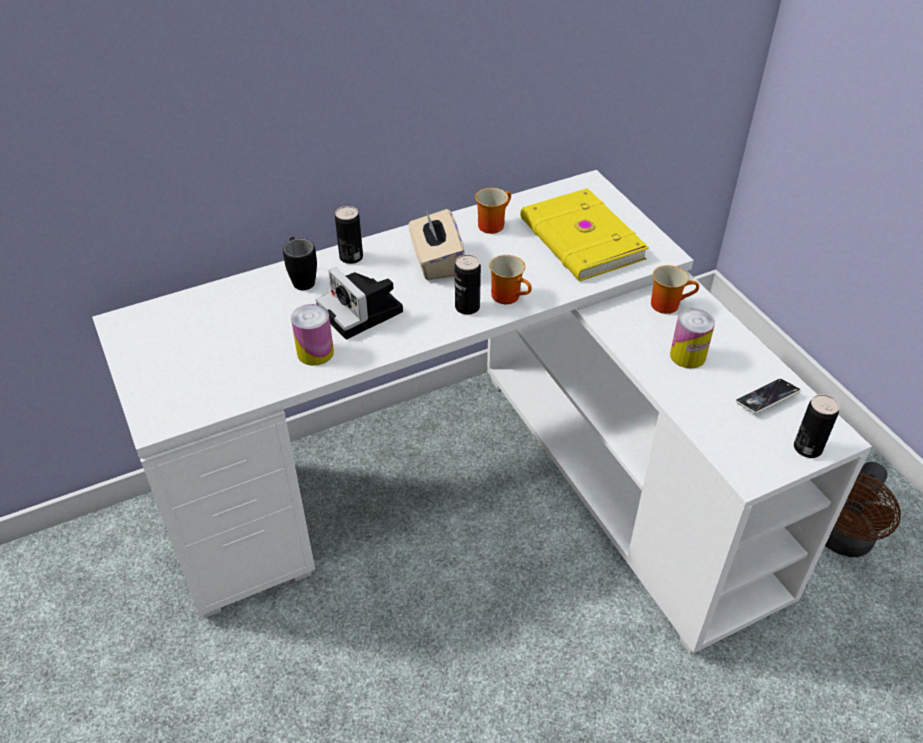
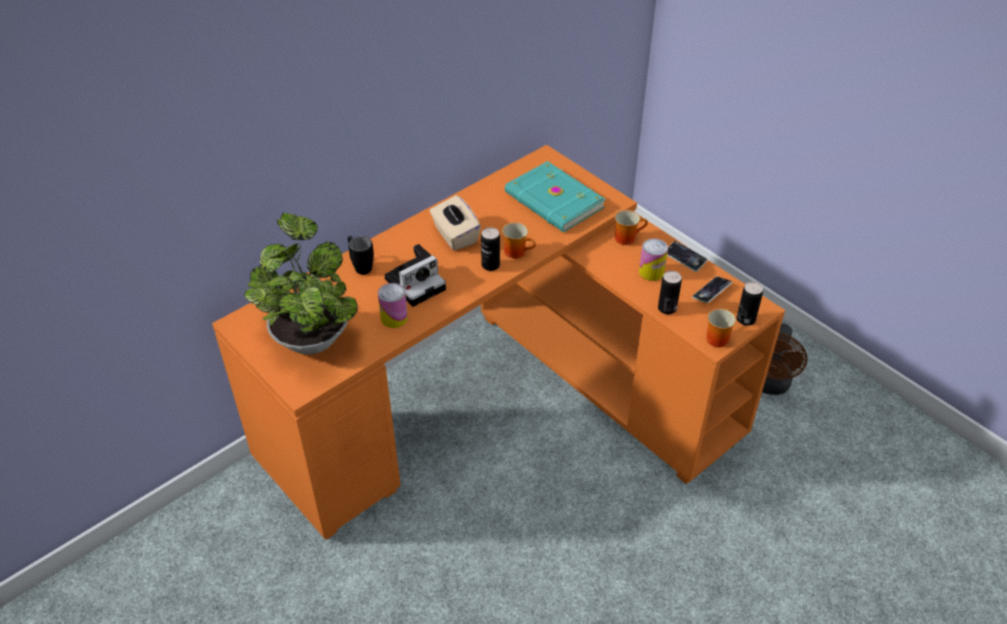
camera: 15 degrees left, 0 degrees up
white desk [92,170,872,654] -> orange desk [212,145,785,540]
camera [316,267,403,340] -> camera turned 75 degrees counterclockwise [384,244,446,307]
can [335,206,363,264] -> can moved to [658,271,682,314]
mug [475,188,511,234] -> mug moved to [706,308,736,347]
yellow book [520,188,649,281] -> turquoise book [505,161,606,232]
none -> potted plant [244,213,358,355]
none -> phone [667,241,708,272]

